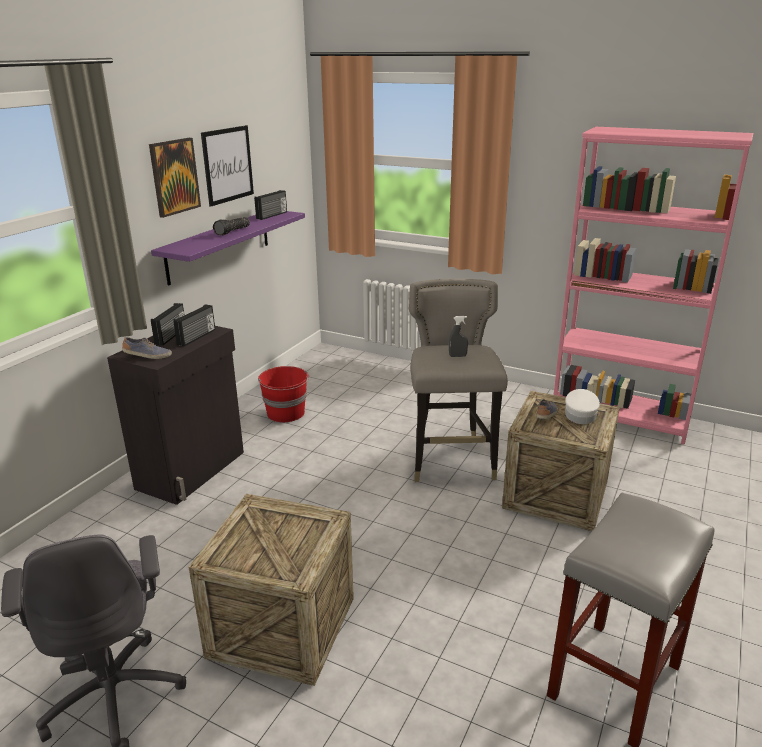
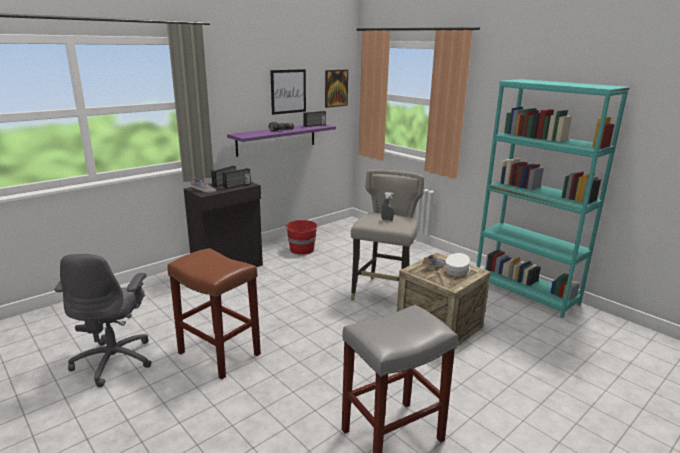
camera: 20 degrees right, 5 degrees down
picture [149,138,201,218] -> picture moved to [325,70,348,108]
crate [189,494,354,686] -> brown stool [167,248,261,379]
pink bookcase [554,127,753,445] -> turquoise bookcase [476,79,630,318]

